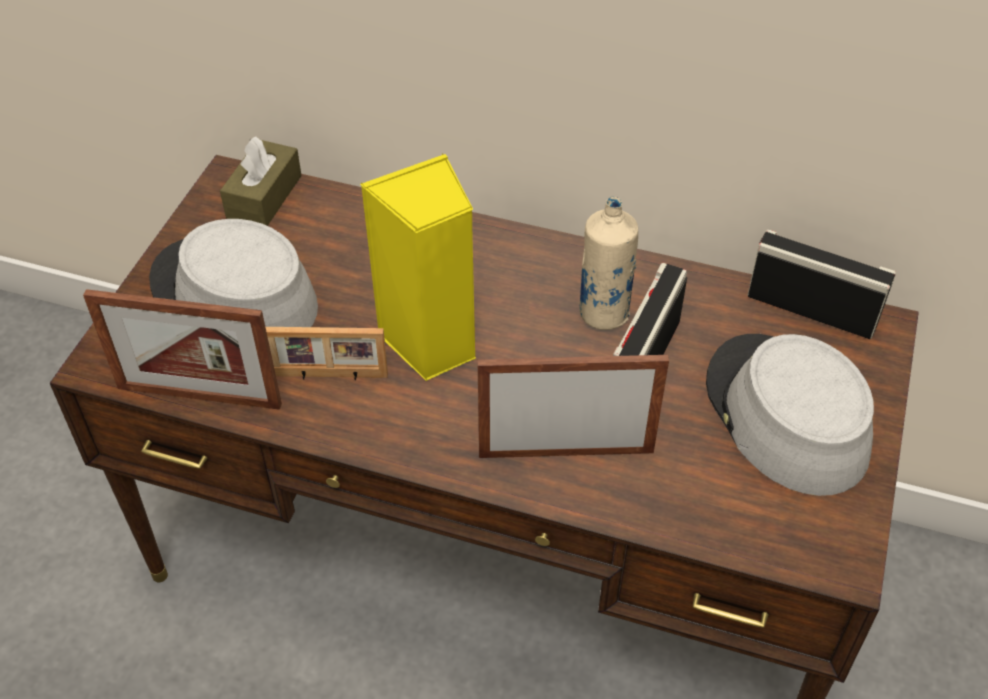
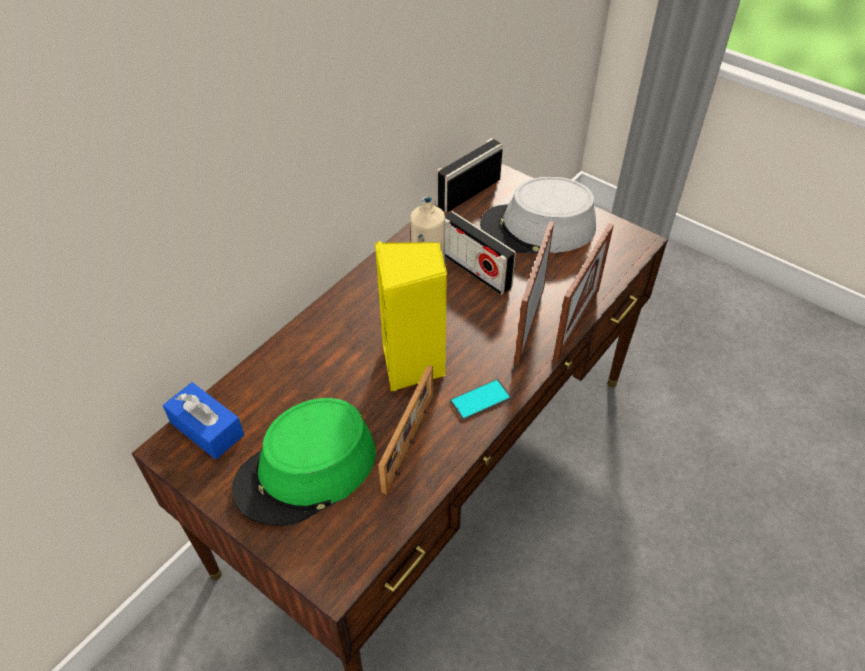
camera: 70 degrees left, 0 degrees up
picture frame [83,289,282,410] -> picture frame moved to [553,223,614,362]
grey hat [149,219,318,327] -> green hat [232,398,376,526]
brown tissue box [220,136,302,226] -> blue tissue box [163,382,244,460]
none -> phone [450,379,511,420]

